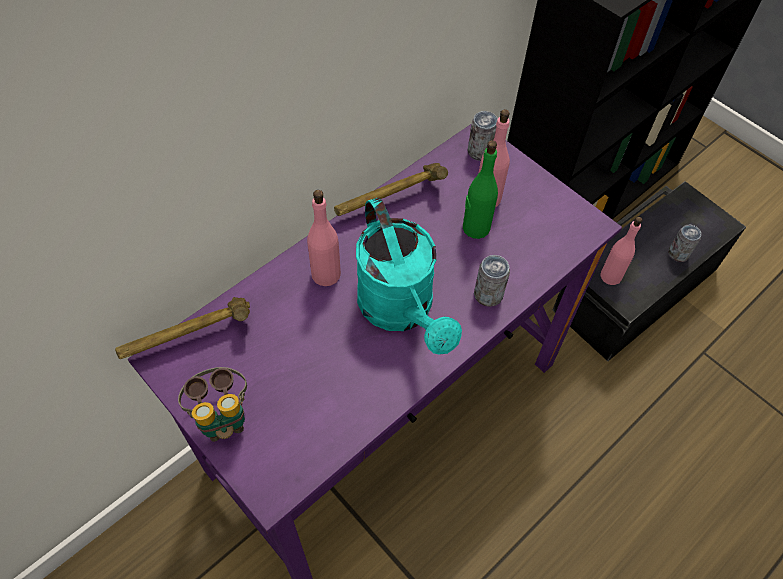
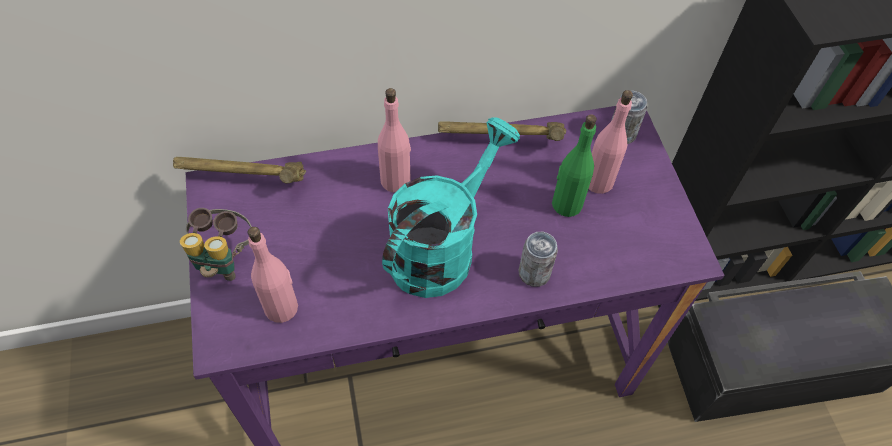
camera: 30 degrees right, 0 degrees up
turquoise watering can [356,198,462,355] -> turquoise watering can turned 150 degrees counterclockwise [382,117,520,298]
pink bottle [600,217,642,285] -> pink bottle moved to [248,227,298,323]
can [668,225,701,262] -> none

